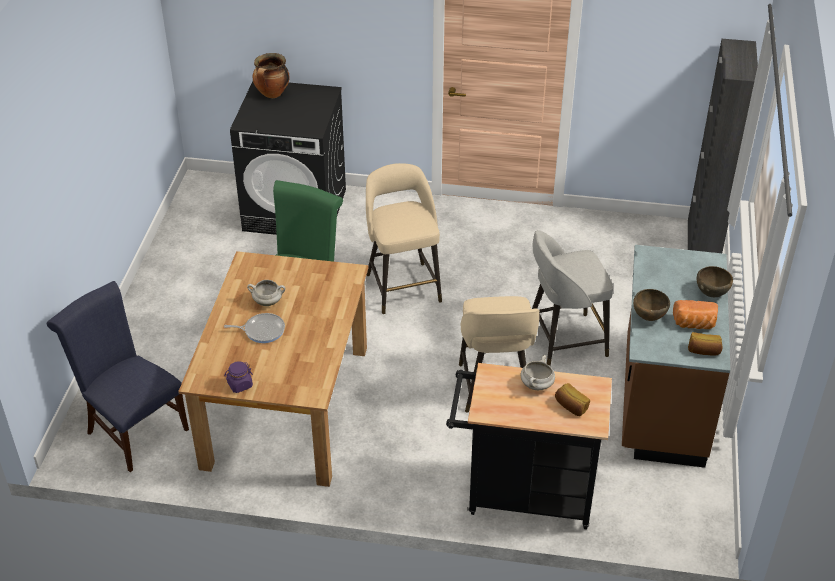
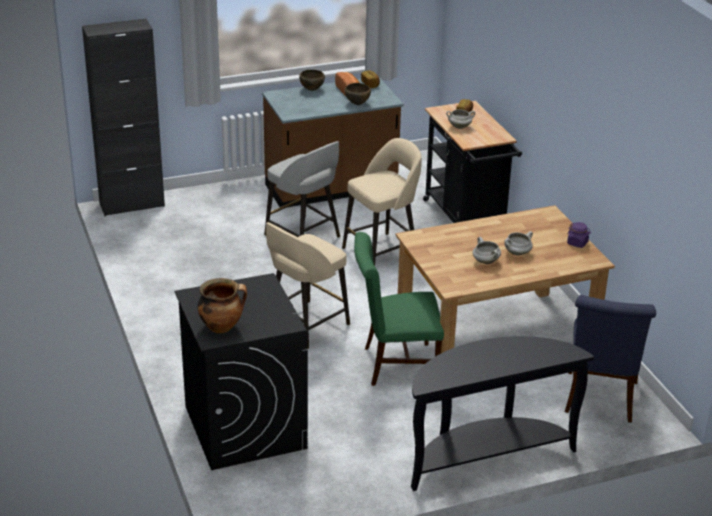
camera: 120 degrees left, 10 degrees down
frying pan [224,313,285,343] -> white cooking pot [504,231,533,255]
none -> black console table [411,336,594,491]

